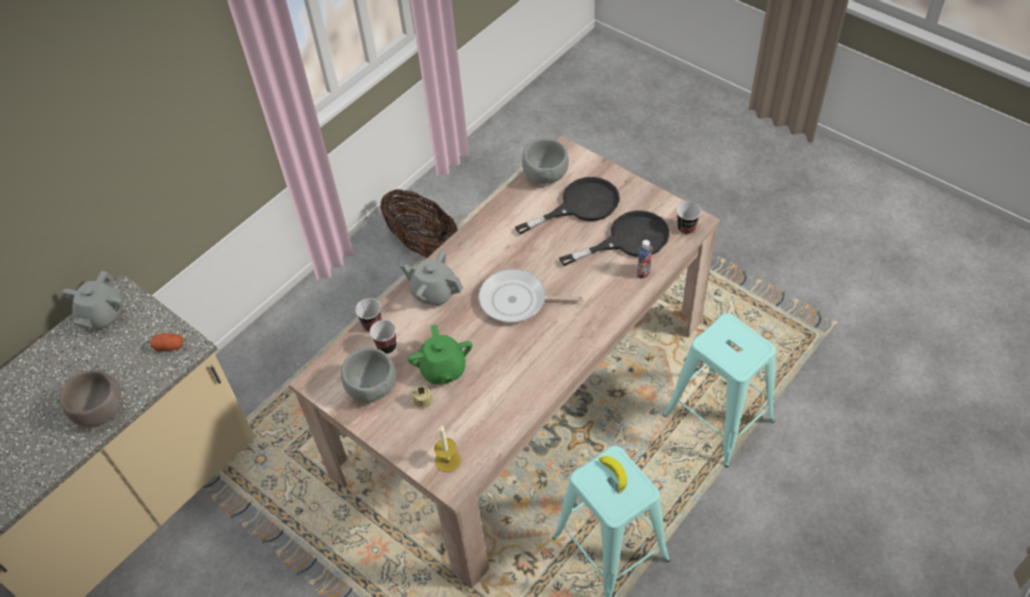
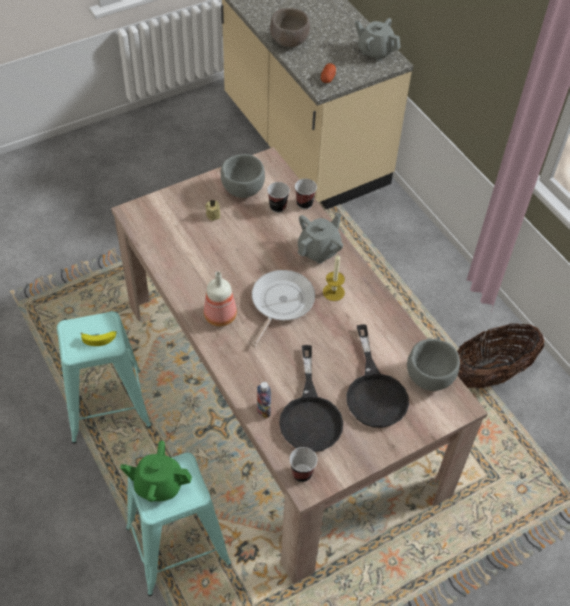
camera: 105 degrees right, 0 degrees up
green teapot [407,325,472,384] -> green teapot moved to [120,440,192,502]
candle [434,425,461,472] -> candle moved to [323,255,345,301]
none -> bottle [204,271,237,326]

